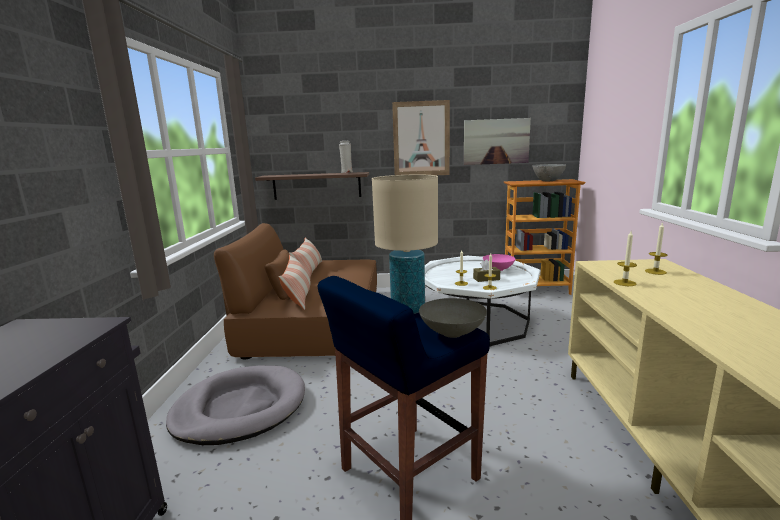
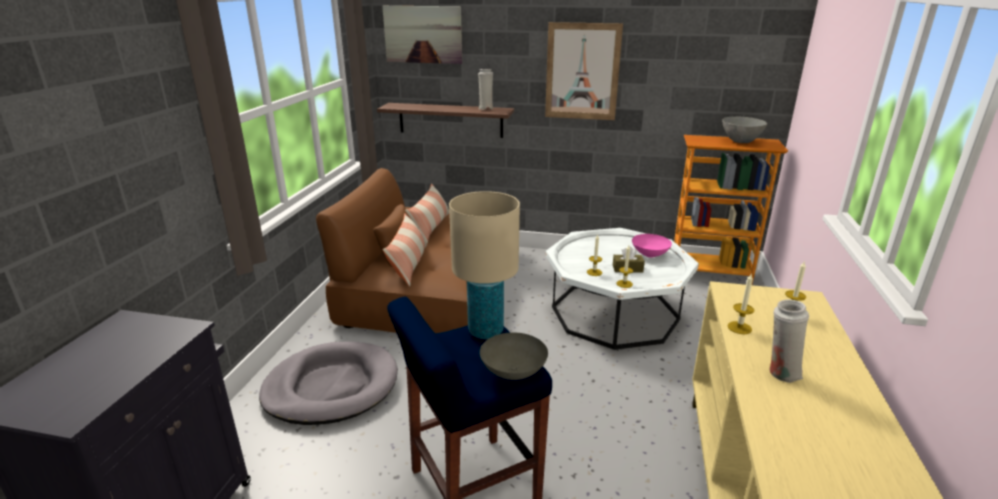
camera: 10 degrees right, 10 degrees up
picture [464,118,531,165] -> picture moved to [382,6,462,64]
none -> white vase [770,299,809,383]

